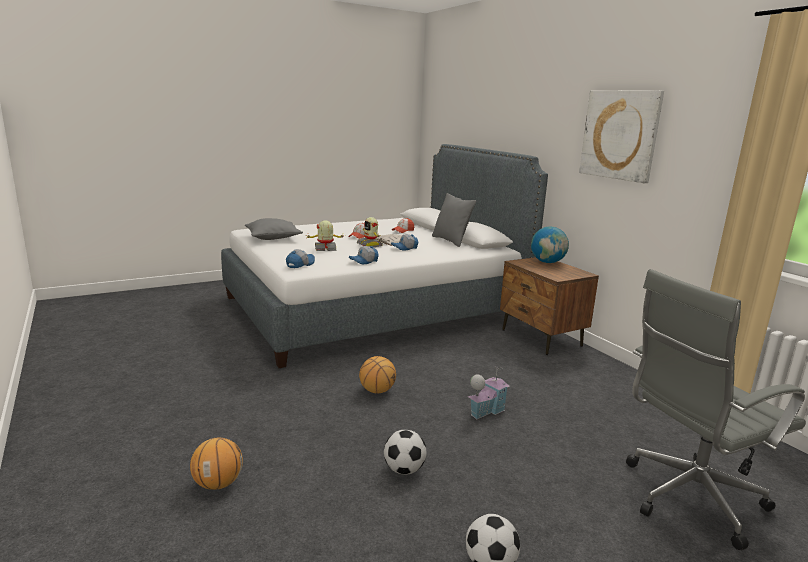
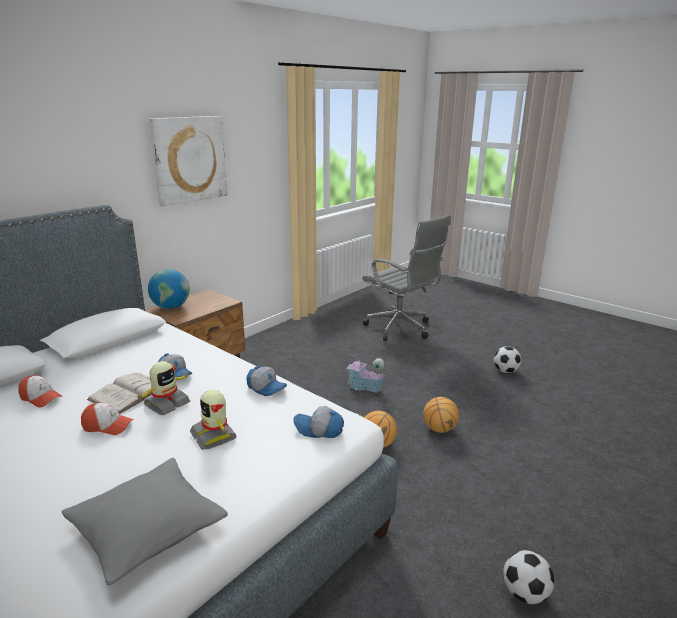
camera: 110 degrees left, 5 degrees up
basketball [190,438,243,490] -> basketball moved to [423,397,459,433]
football [384,430,427,475] -> football moved to [503,550,554,604]
grey pillow [432,193,476,247] -> none

